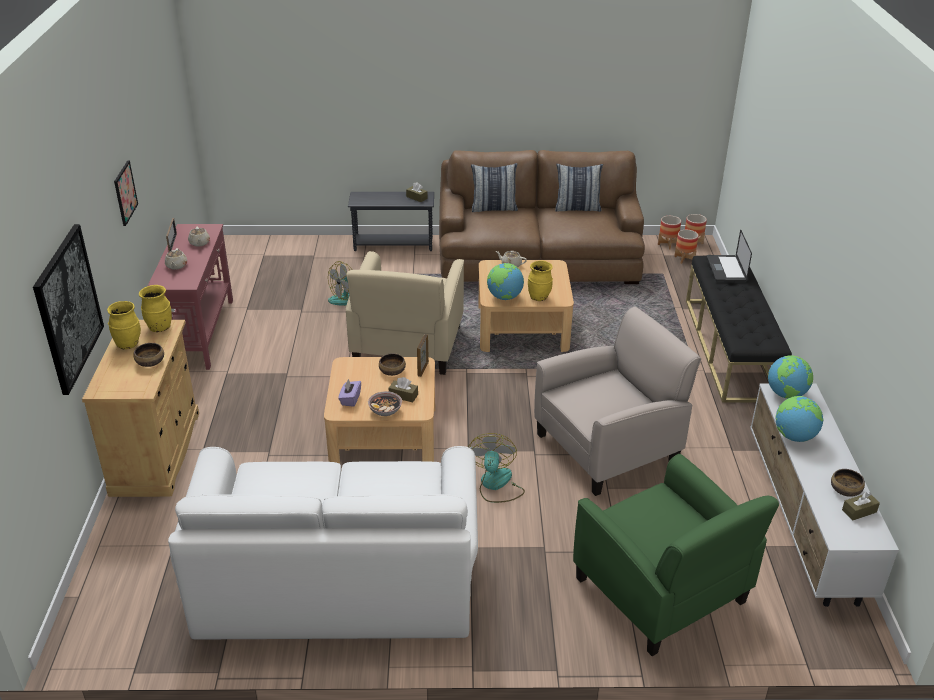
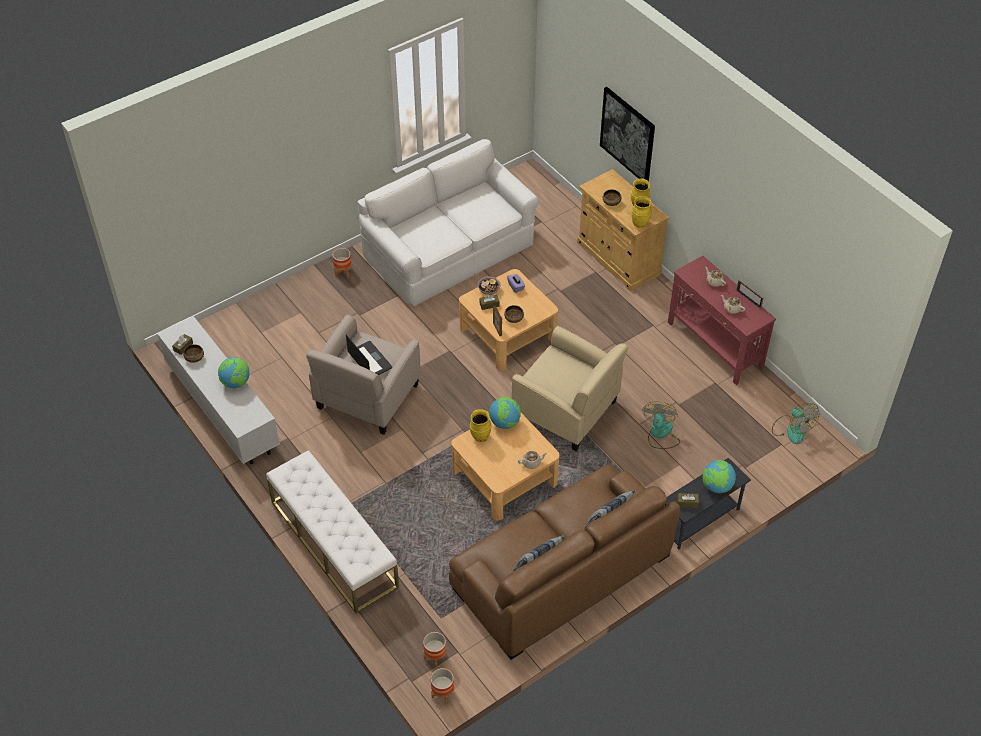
camera: 145 degrees right, 15 degrees up
picture [114,161,138,226] -> none
beige armchair [346,251,464,375] -> beige armchair turned 150 degrees clockwise [512,326,628,451]
fan [468,433,525,503] -> fan moved to [772,403,820,444]
green armchair [573,454,779,656] -> none
planter [658,216,681,250] -> planter moved to [332,248,352,277]
black bench [686,256,792,403] -> white bench [266,450,399,614]
laptop [707,229,752,282] -> laptop moved to [346,335,392,375]
globe [768,355,813,398] -> globe moved to [703,460,736,493]

